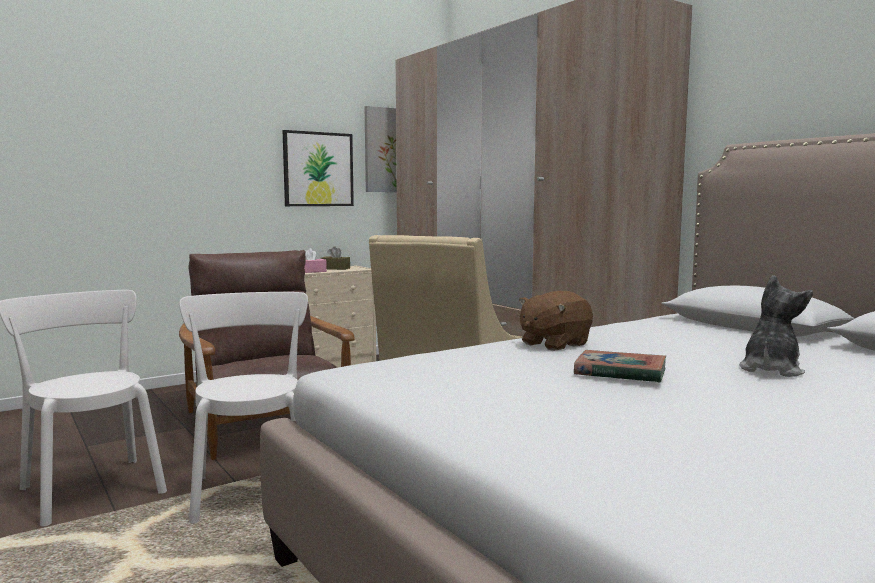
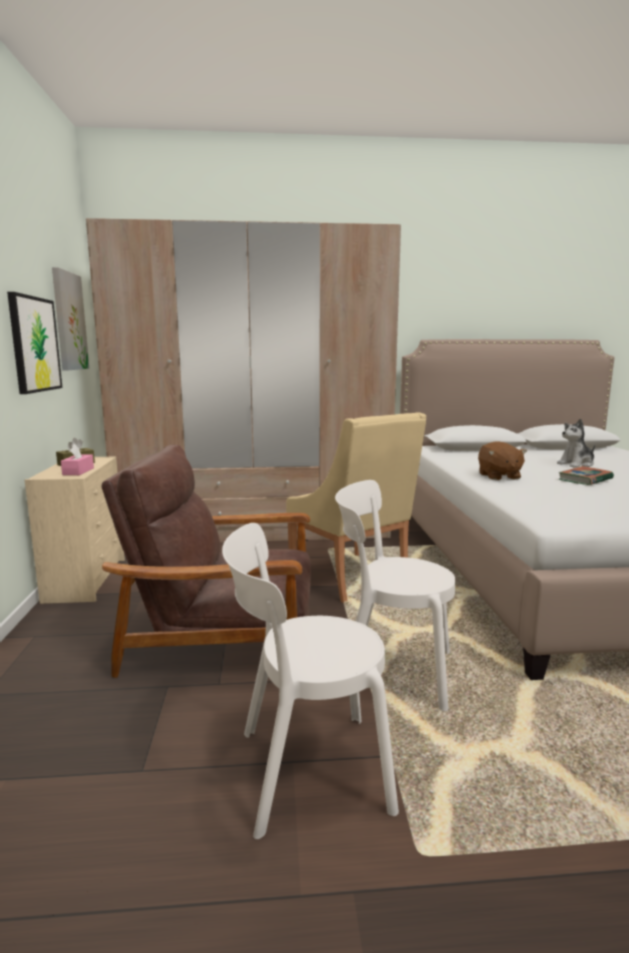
camera: 60 degrees left, 5 degrees up
plush toy [739,275,813,377] -> plush toy turned 90 degrees counterclockwise [557,419,595,467]

